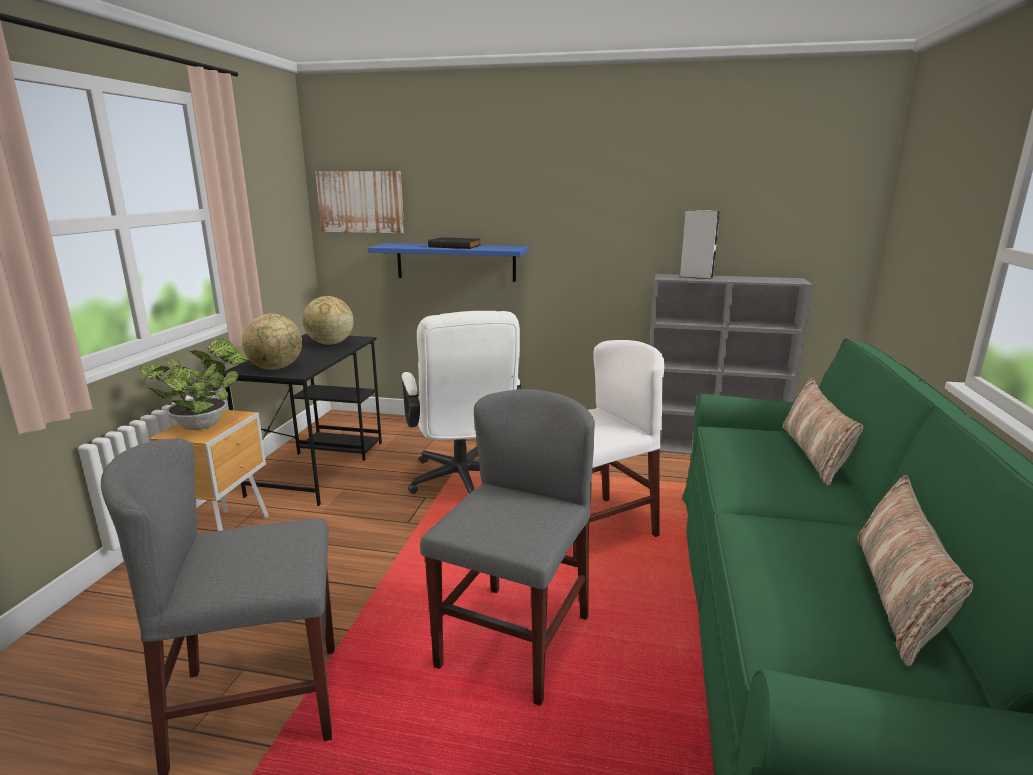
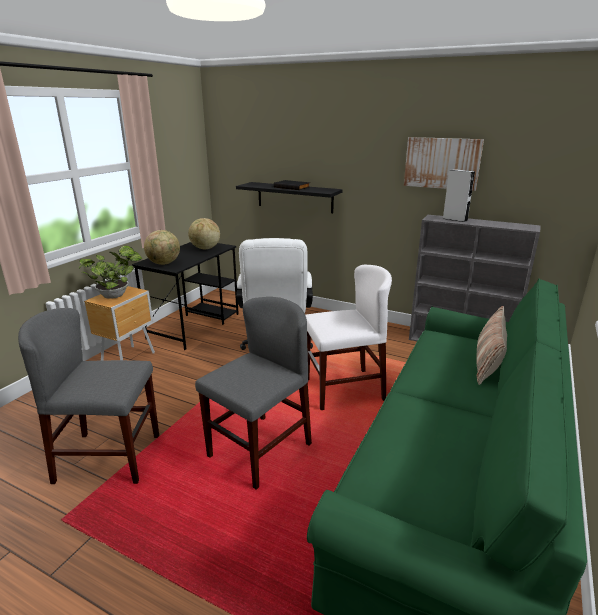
camera: 15 degrees right, 5 degrees up
picture [315,171,404,233] -> picture moved to [404,137,484,191]
blue shelf [368,243,529,282] -> black shelf [236,182,343,213]
pillow [858,475,973,667] -> none

